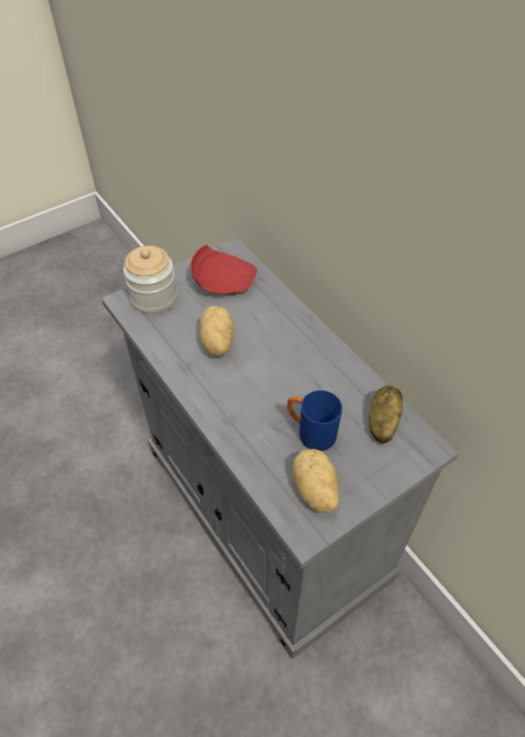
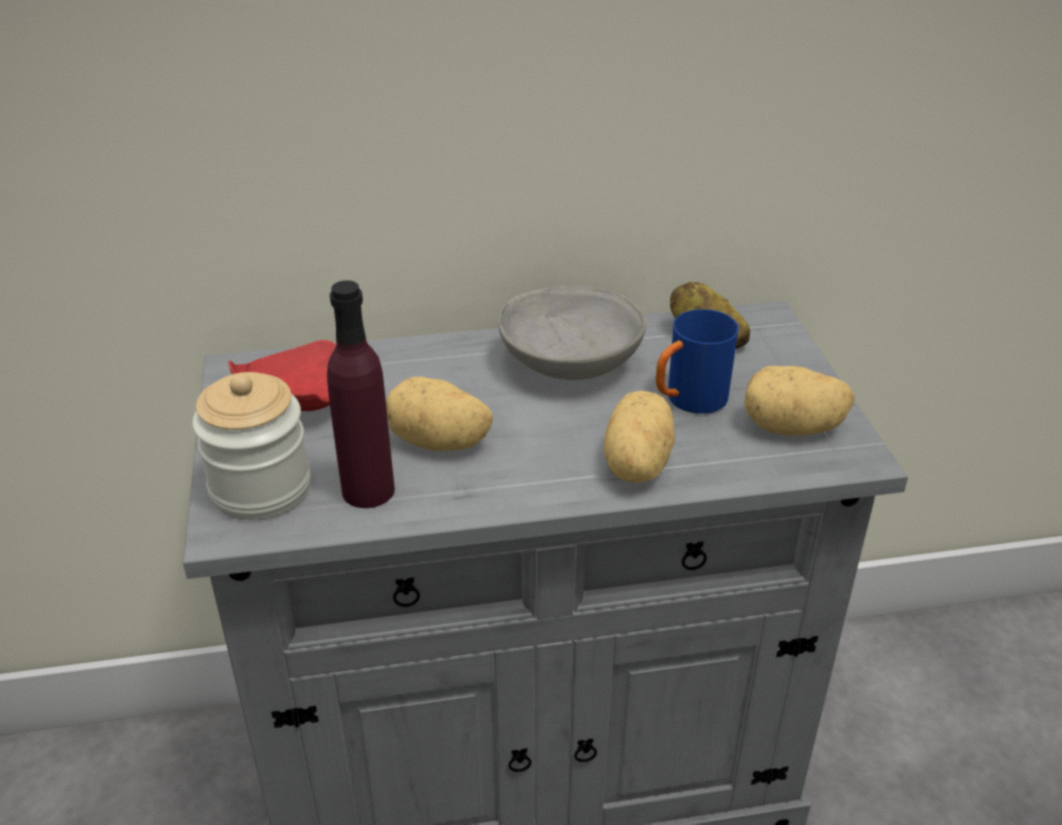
camera: 65 degrees left, 15 degrees down
none -> purple bottle [327,280,395,508]
none -> grey bowl [498,286,646,380]
none -> potato [603,391,675,483]

